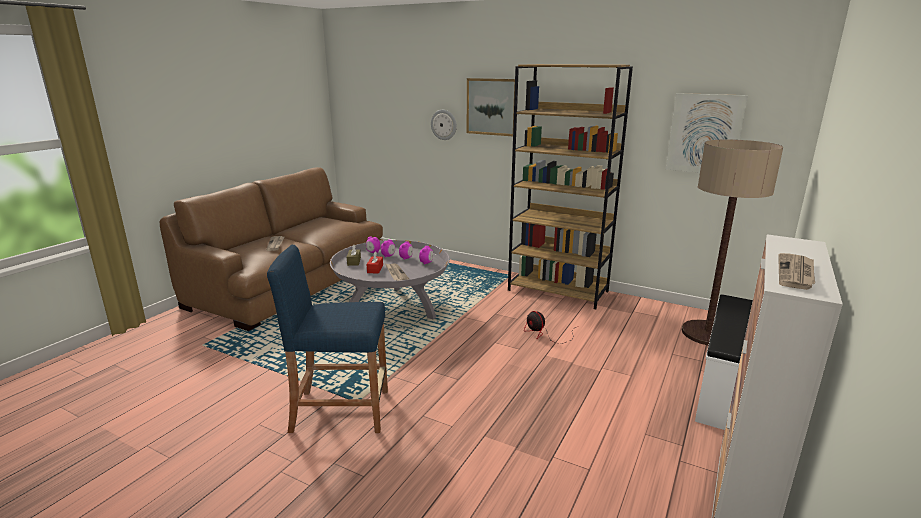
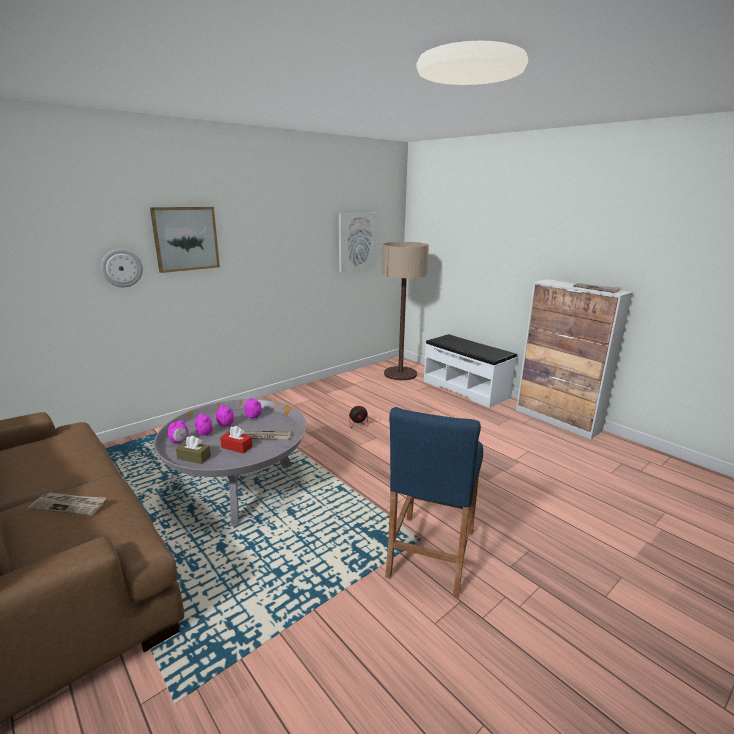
camera: 70 degrees left, 0 degrees up
brown bookcase [508,64,633,309] -> none

